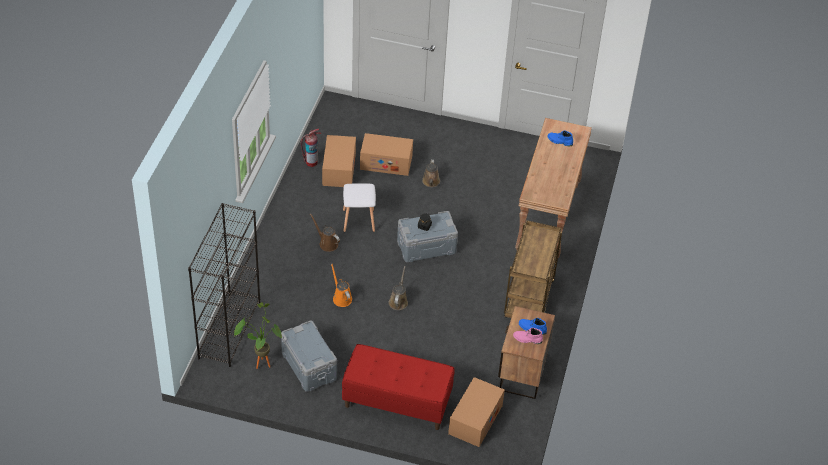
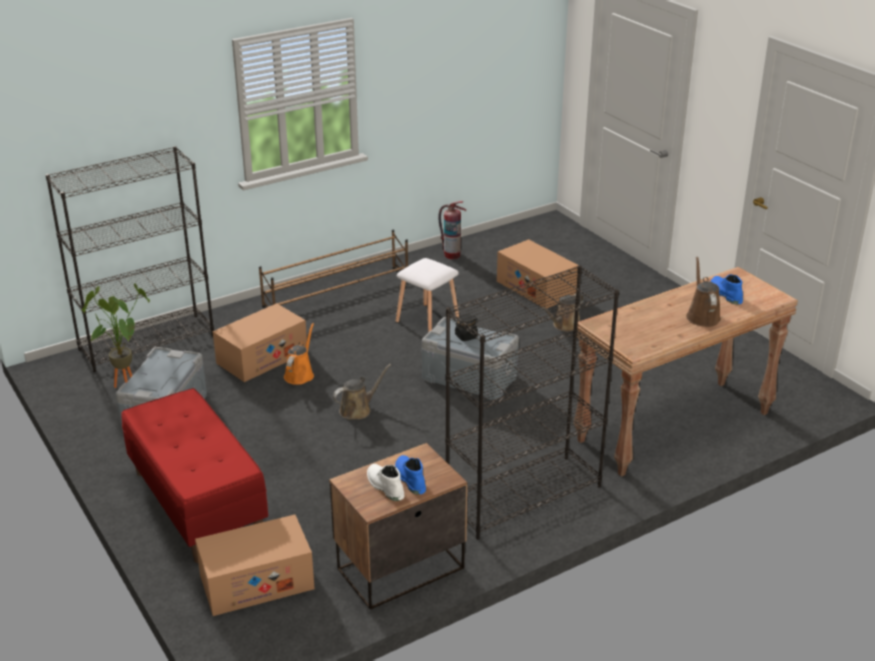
camera: 45 degrees right, 15 degrees down
brown watering can [310,214,340,252] -> brown watering can moved to [686,257,721,327]
cardboard box [322,135,356,187] -> cardboard box moved to [213,303,307,382]
brown cart [504,220,562,318] -> black bookcase [445,265,619,540]
pink boot [513,328,543,344] -> white boot [367,464,404,501]
none -> brown shoe rack [259,229,408,308]

